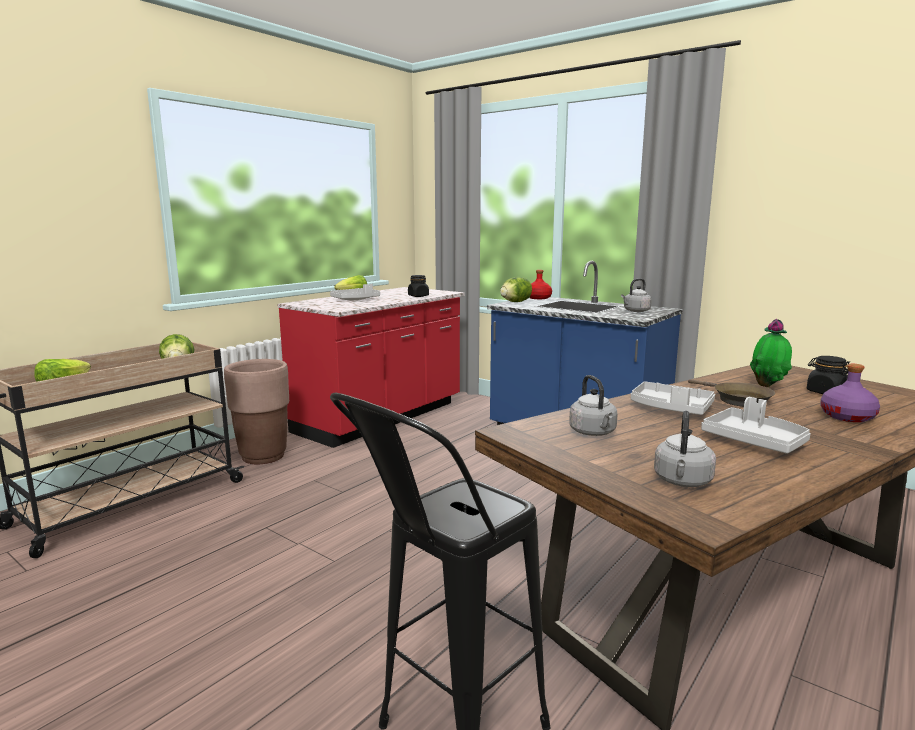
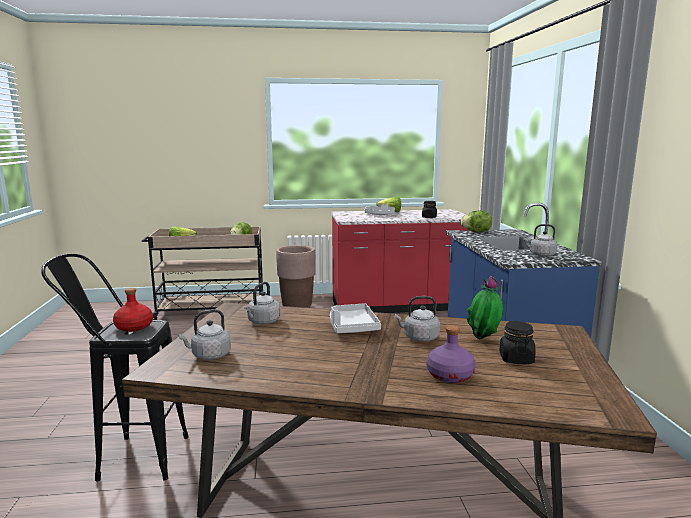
camera: 45 degrees right, 0 degrees up
red bottle [529,270,552,299] -> red bottle moved to [113,288,153,332]
brown frying pan [688,379,775,407] -> grey kettle [394,296,440,341]
grey tray [701,397,811,454] -> none

